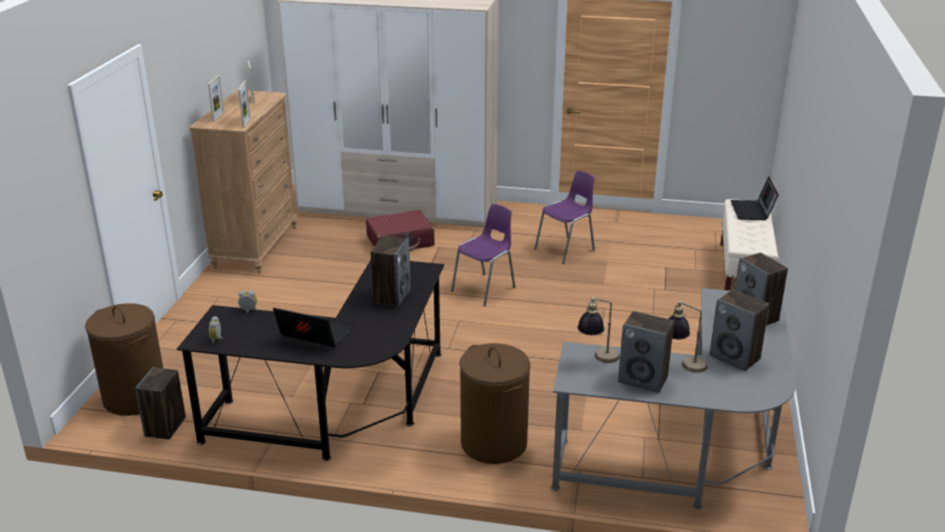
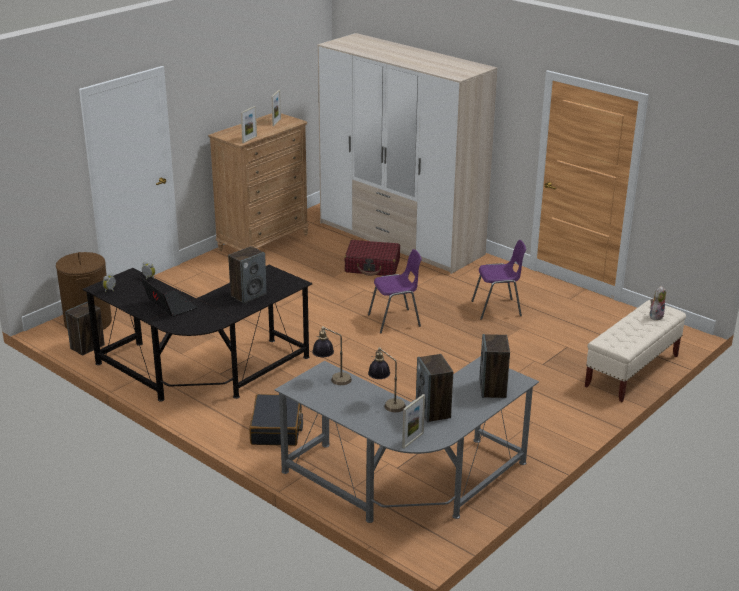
camera: 30 degrees right, 0 degrees up
picture frame [208,75,224,122] -> picture frame moved to [402,394,425,449]
brown laundry basket [459,343,530,464] -> black suitcase [249,394,303,446]
speaker [618,311,674,393] -> none
laptop [730,176,779,220] -> plush toy [650,286,666,320]

